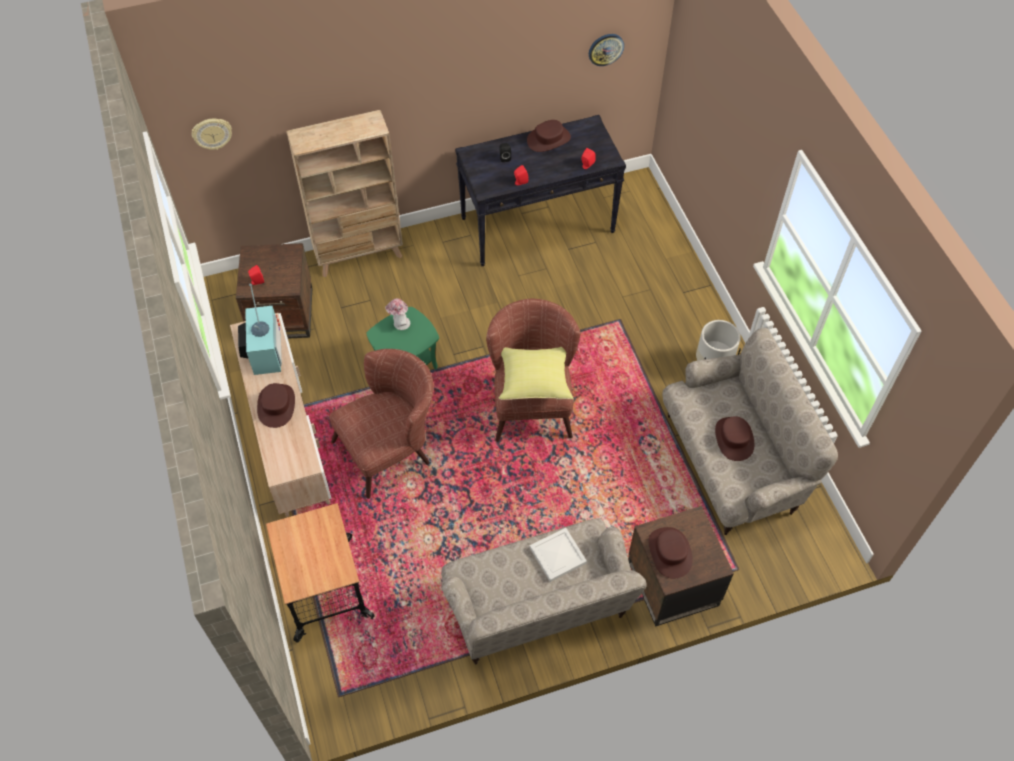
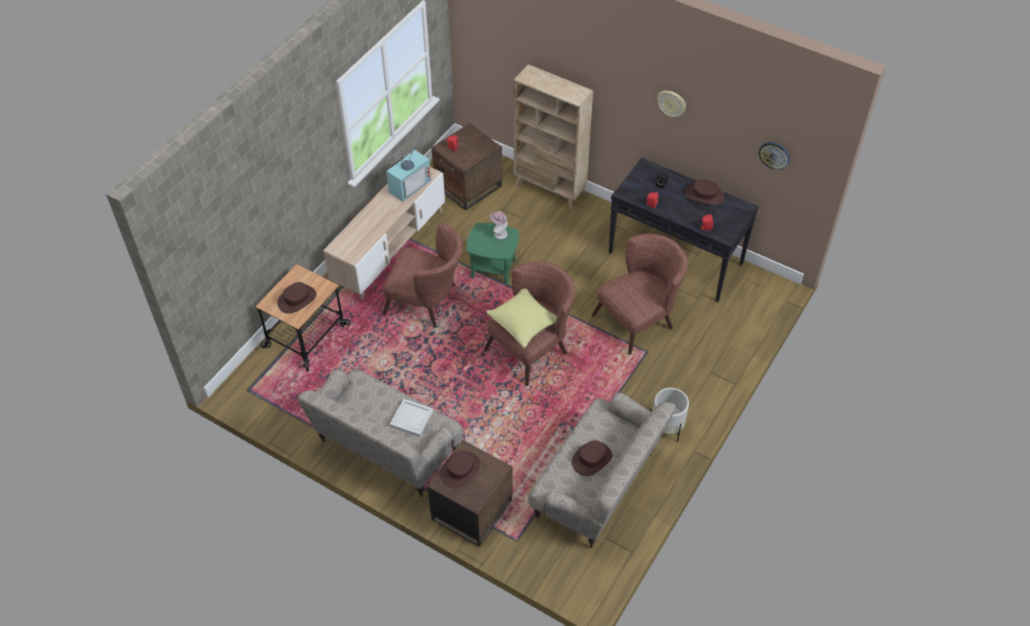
camera: 50 degrees right, 5 degrees down
wall clock [192,119,232,150] -> wall clock moved to [657,91,686,117]
brown hat [257,383,295,428] -> brown hat moved to [277,282,317,314]
none -> brown armchair [592,234,688,355]

